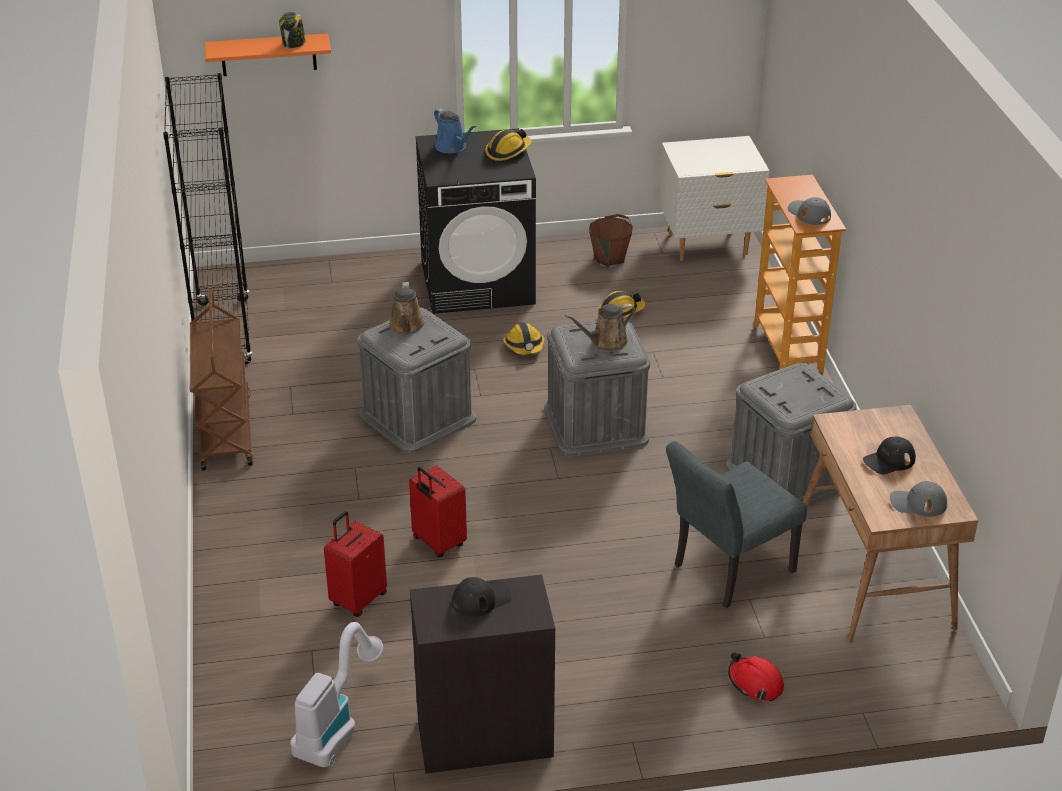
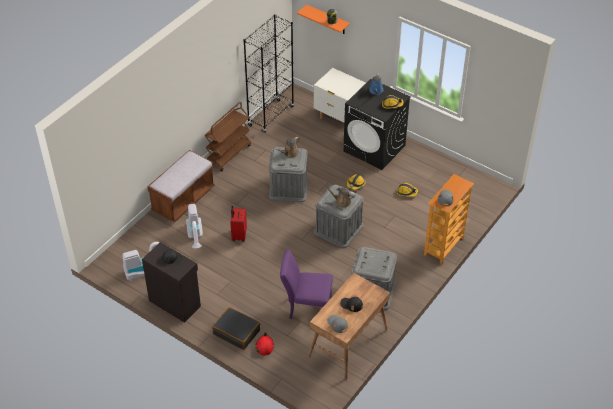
camera: 45 degrees right, 10 degrees up
red suitcase [324,511,387,617] -> vacuum cleaner [186,204,203,248]
brown bucket [589,214,633,268] -> none
white nightstand [659,136,770,261] -> white nightstand moved to [314,68,366,122]
grey chair [666,441,807,608] -> purple chair [280,250,333,319]
none -> brown bench [147,150,215,222]
none -> black suitcase [212,307,260,350]

